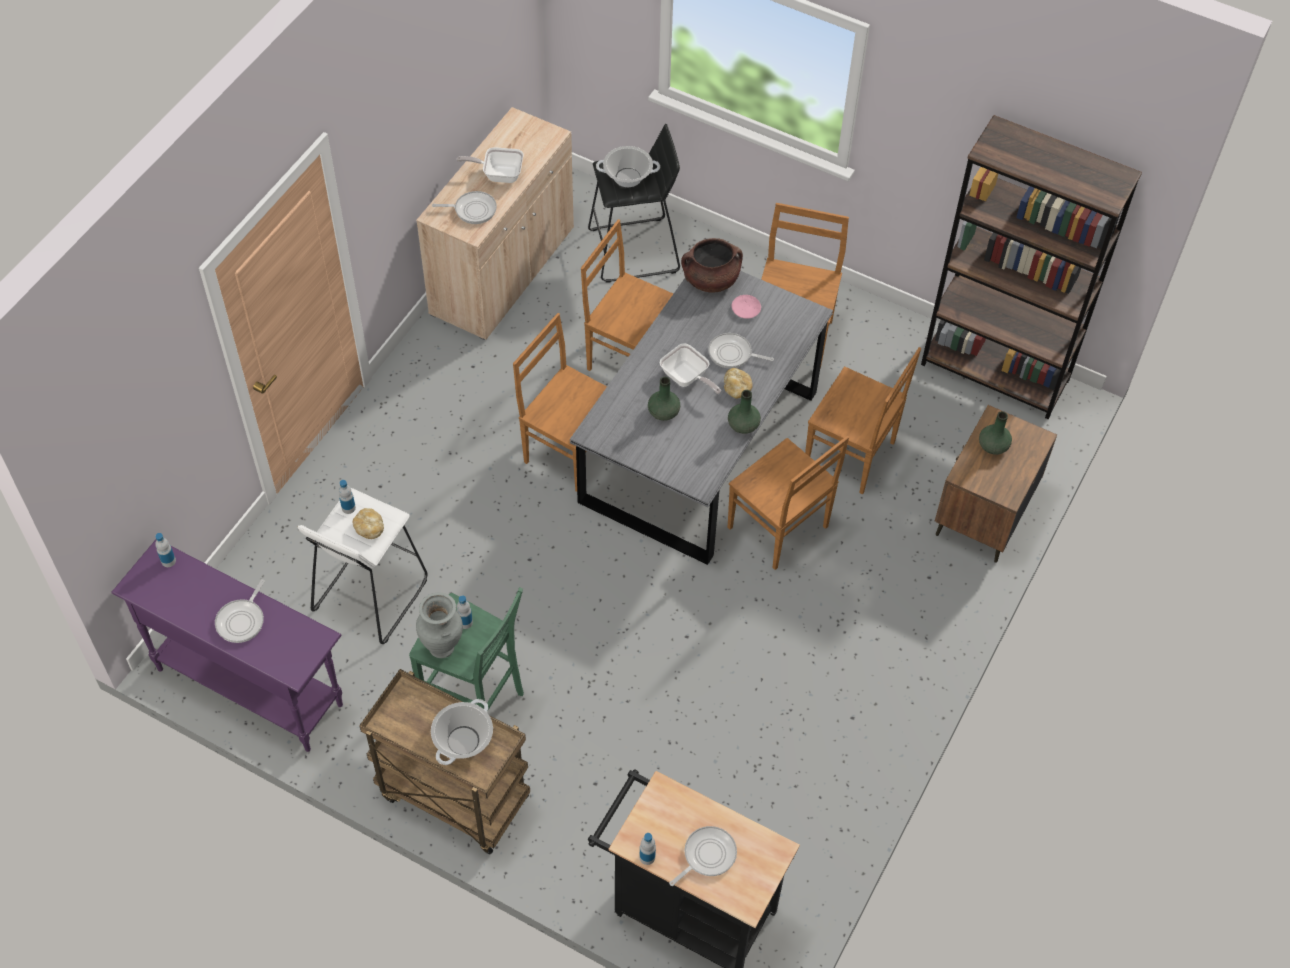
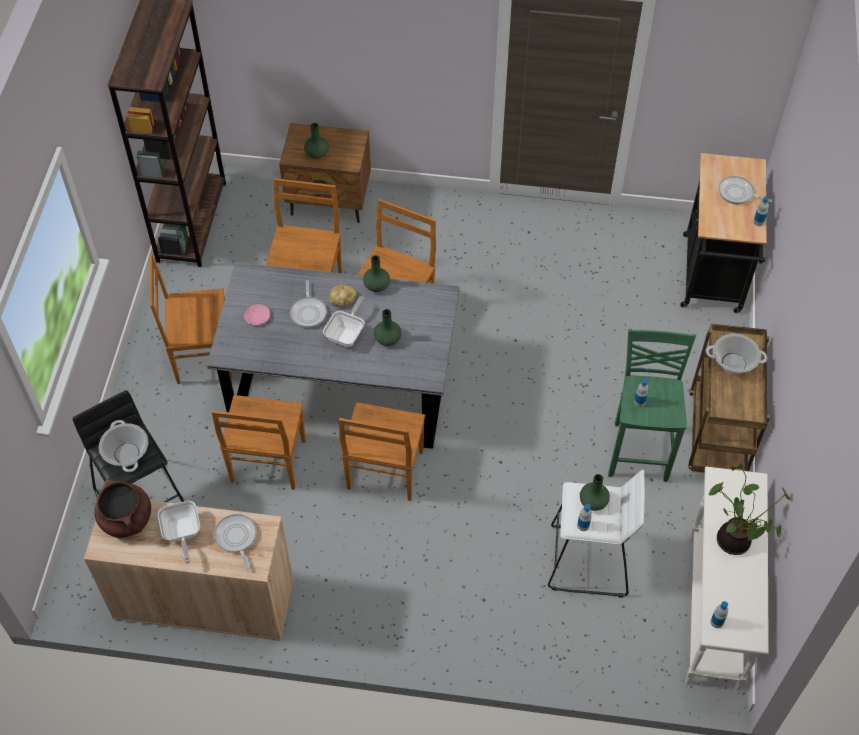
camera: 110 degrees left, 0 degrees up
purple console table [111,540,343,752] -> white console table [685,467,769,690]
frying pan [215,579,265,643] -> potted plant [708,464,790,555]
bread [352,508,384,539] -> green vase [580,474,610,511]
grey vase [416,593,463,658] -> none
brown cooking pot [681,238,743,293] -> brown cooking pot moved to [94,479,151,538]

